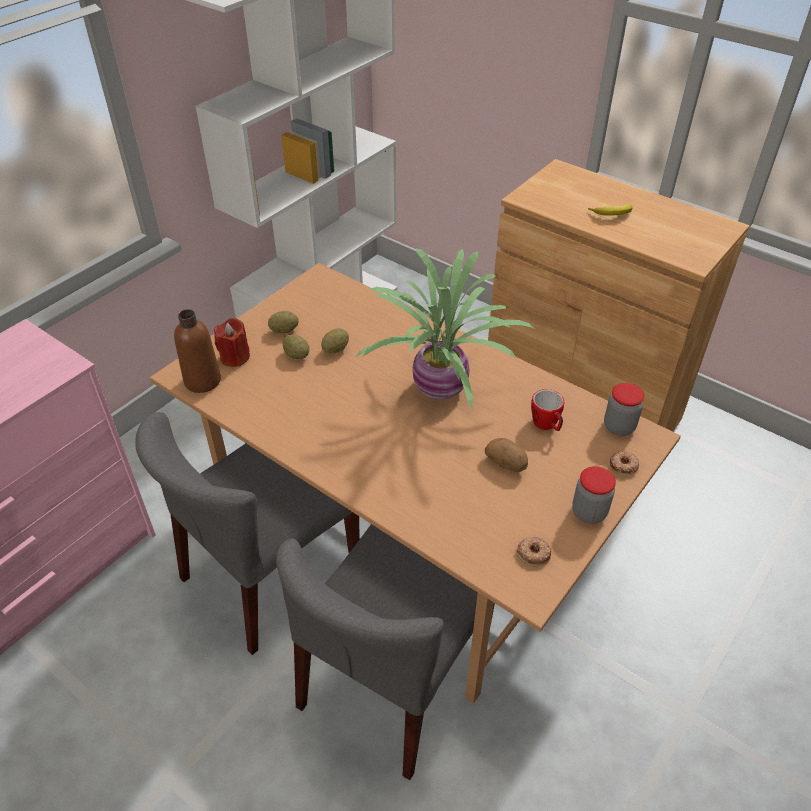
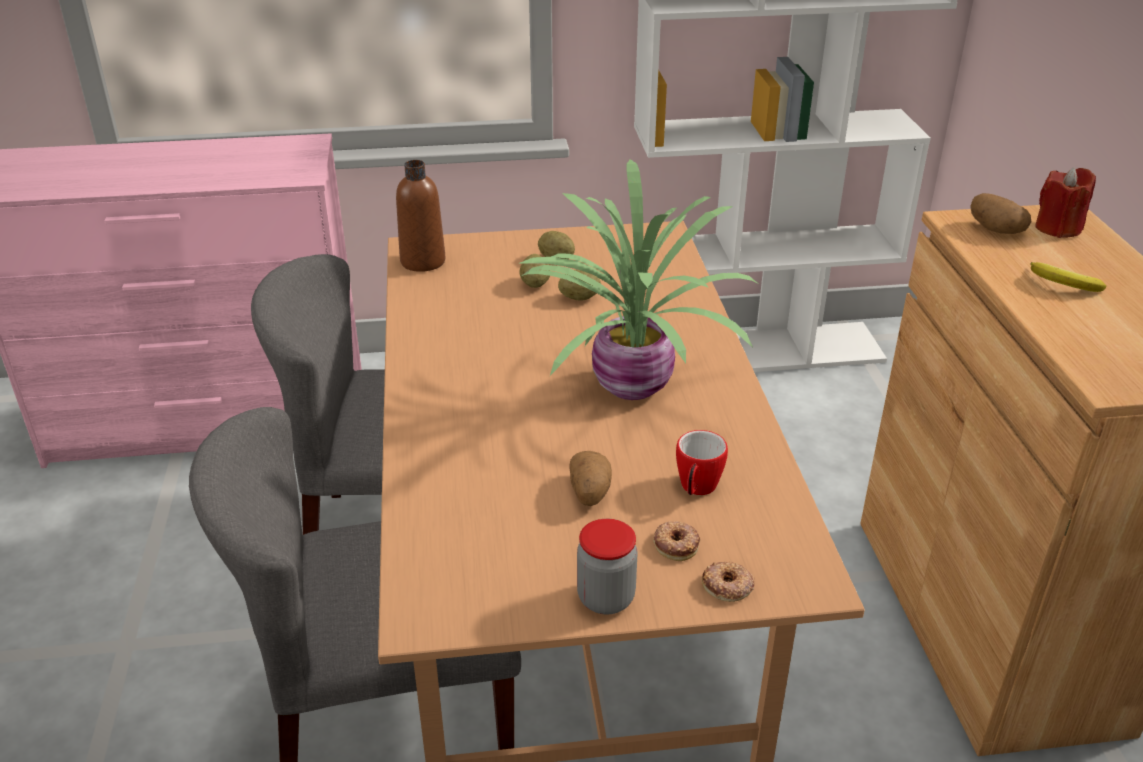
camera: 45 degrees right, 10 degrees down
red candle [214,318,250,367] -> red candle moved to [1035,167,1096,238]
donut [517,537,552,566] -> donut moved to [653,521,701,561]
jar [604,383,645,436] -> none
none -> potato [970,193,1031,234]

